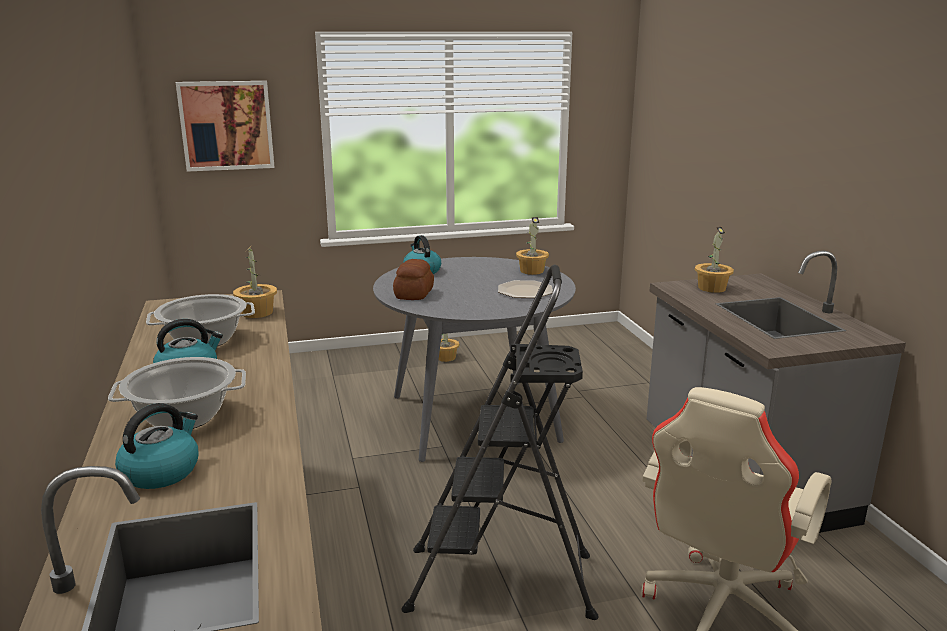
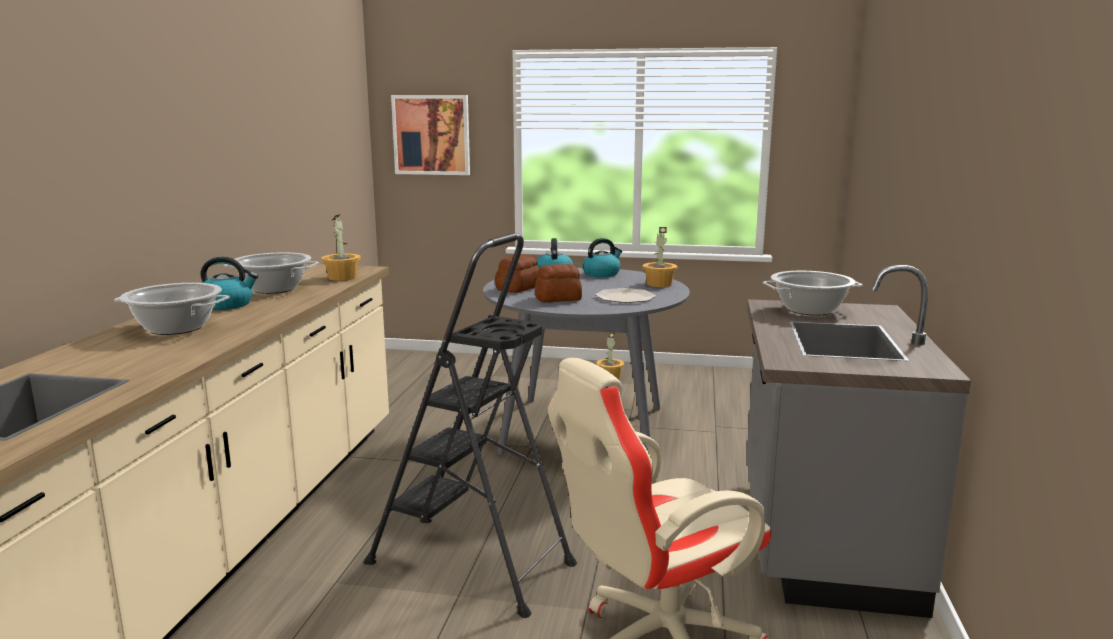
camera: 25 degrees right, 5 degrees down
kettle [115,403,199,489] -> kettle moved to [582,238,622,277]
potted plant [695,227,734,293] -> cooking pot [763,271,862,316]
none -> bread [535,264,582,302]

